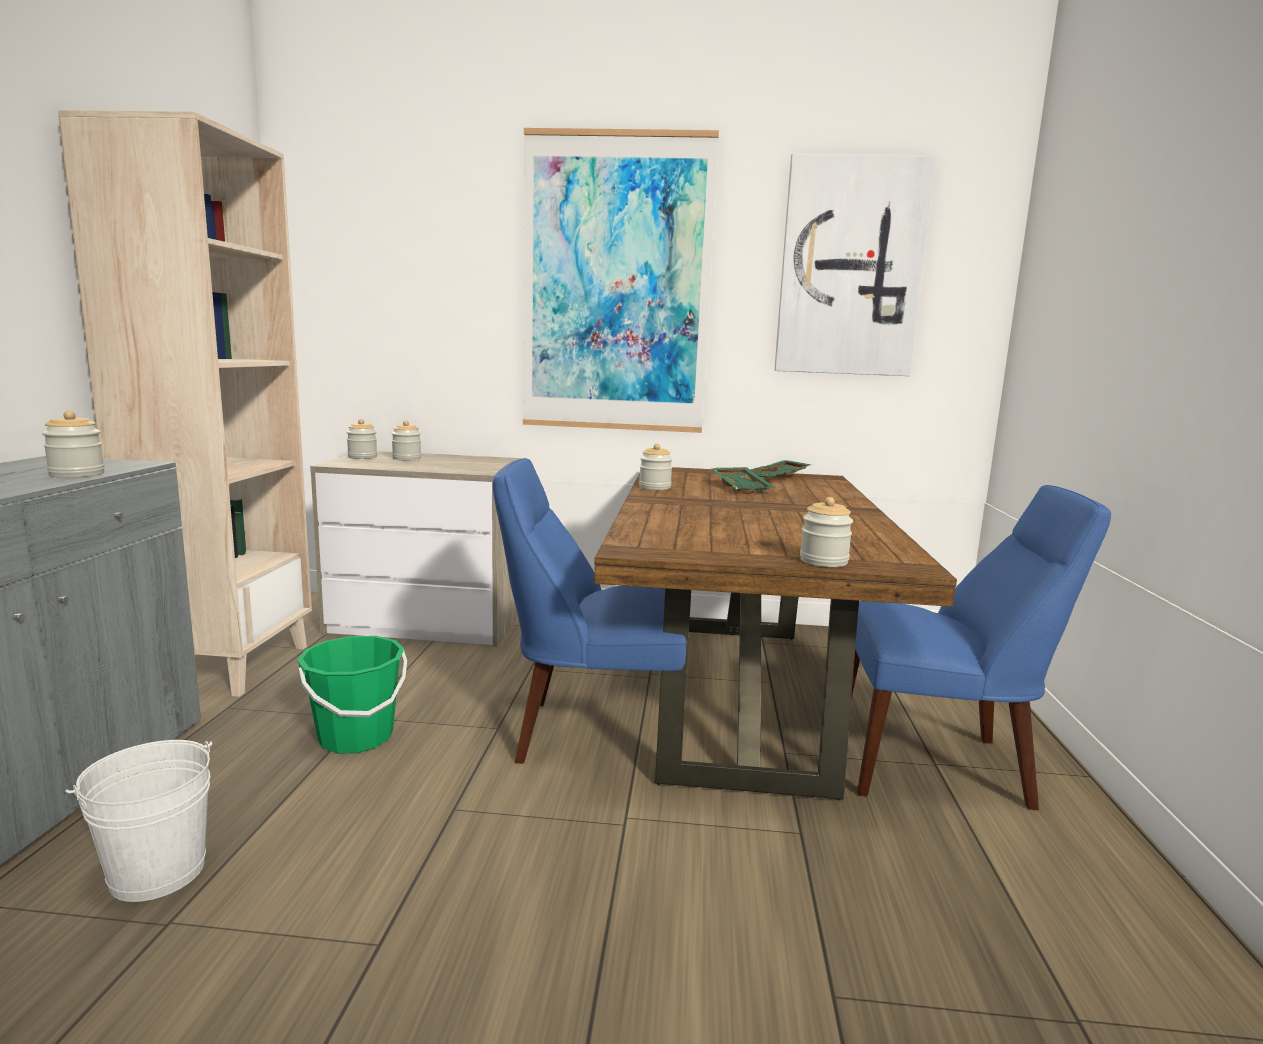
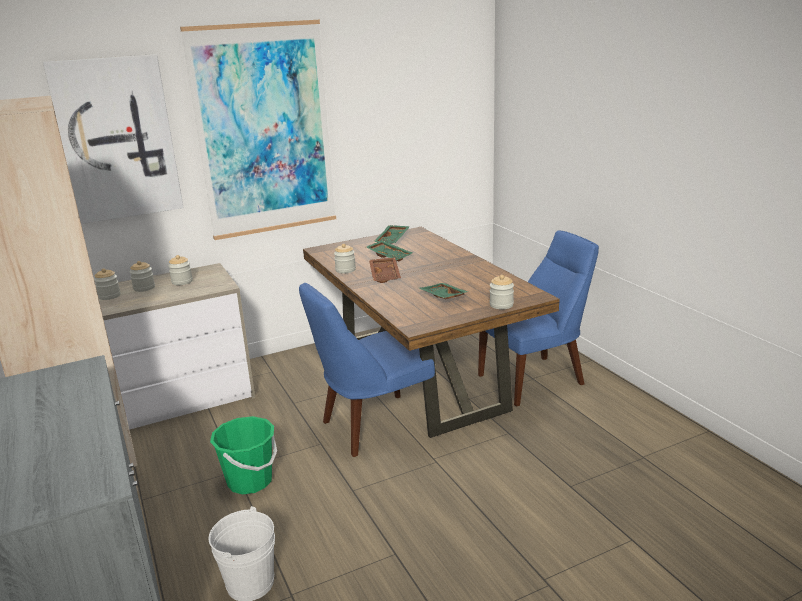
camera: 30 degrees left, 10 degrees up
jar [42,411,105,478] -> jar moved to [168,255,193,285]
picture [774,153,936,376] -> picture moved to [43,54,184,224]
none -> brown tray [369,257,401,283]
none -> green tray [420,283,469,299]

